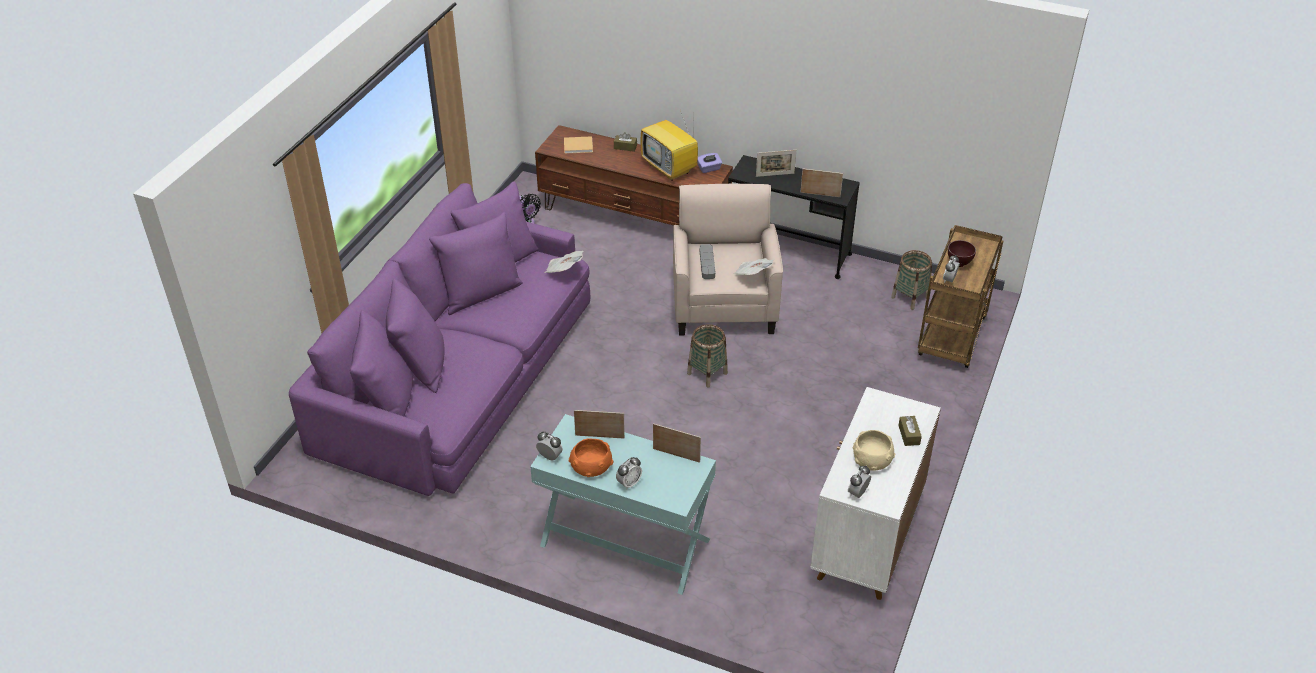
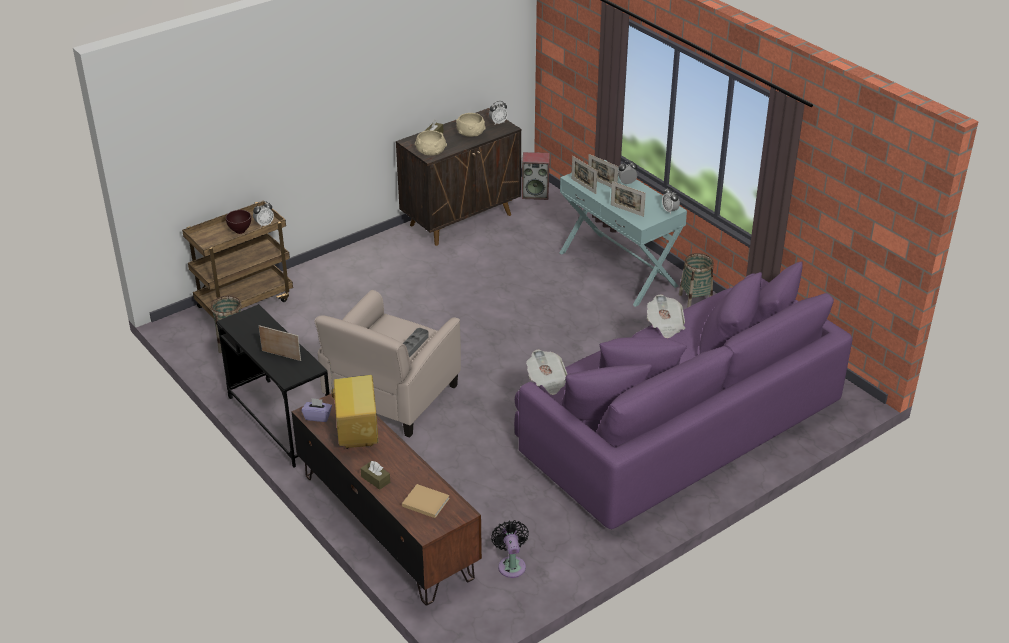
camera: 150 degrees left, 5 degrees down
orange bowl [569,438,614,477] -> none
basket [687,324,728,388] -> basket moved to [679,253,714,308]
newspaper [733,258,773,275] -> newspaper moved to [647,294,685,338]
picture frame [801,168,843,197] -> picture frame moved to [588,154,618,188]
white cabinet [810,387,941,600] -> brown cabinet [396,108,521,246]
none -> beige bowl [415,130,447,156]
none -> speaker [522,152,550,200]

